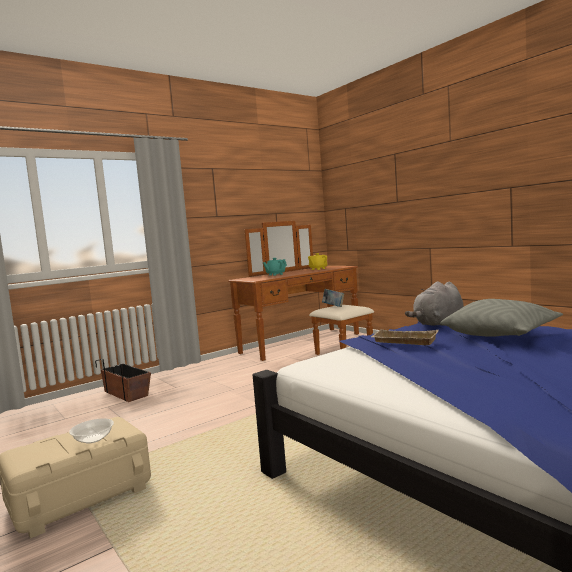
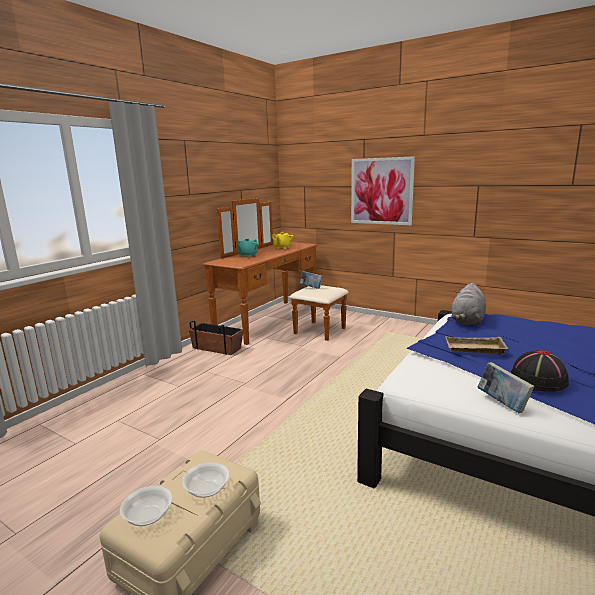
camera: 20 degrees left, 10 degrees up
planter [95,359,151,402] -> planter moved to [189,320,244,355]
grey pillow [440,299,563,337] -> none
none -> bowl [120,486,172,526]
none -> picture [351,156,415,225]
none -> book [477,362,534,413]
none -> black hat [510,350,569,392]

